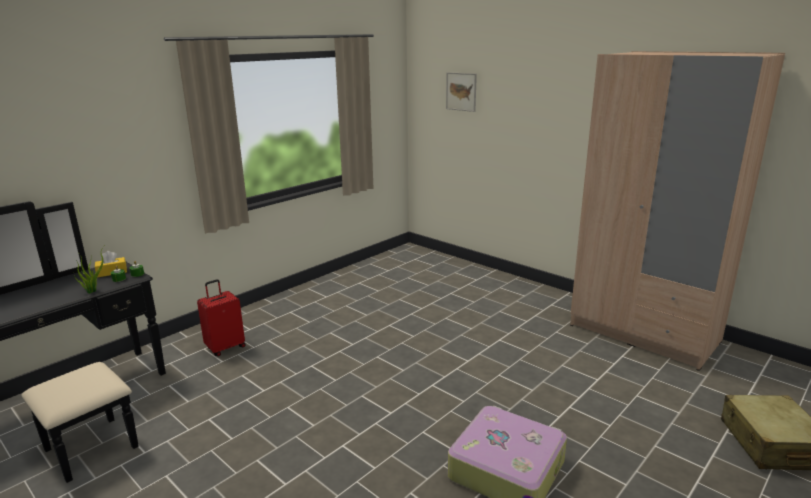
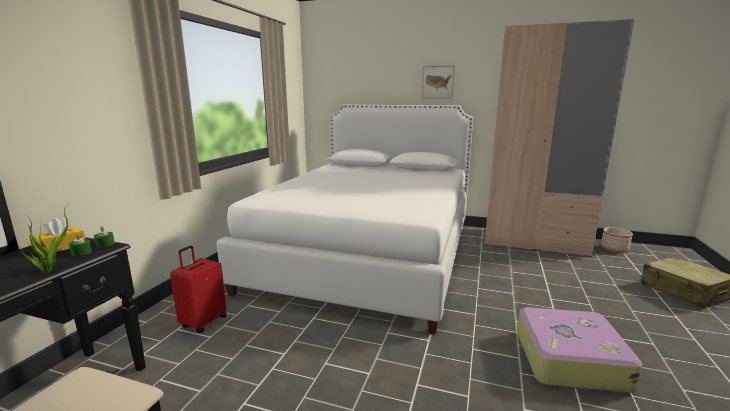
camera: 25 degrees left, 5 degrees down
picture [446,72,477,112] -> picture moved to [422,65,455,99]
none -> white bed [217,105,473,335]
none -> planter [601,227,633,253]

